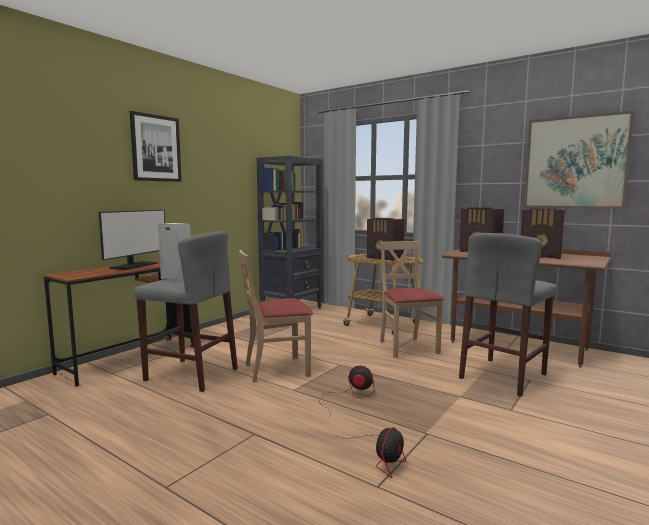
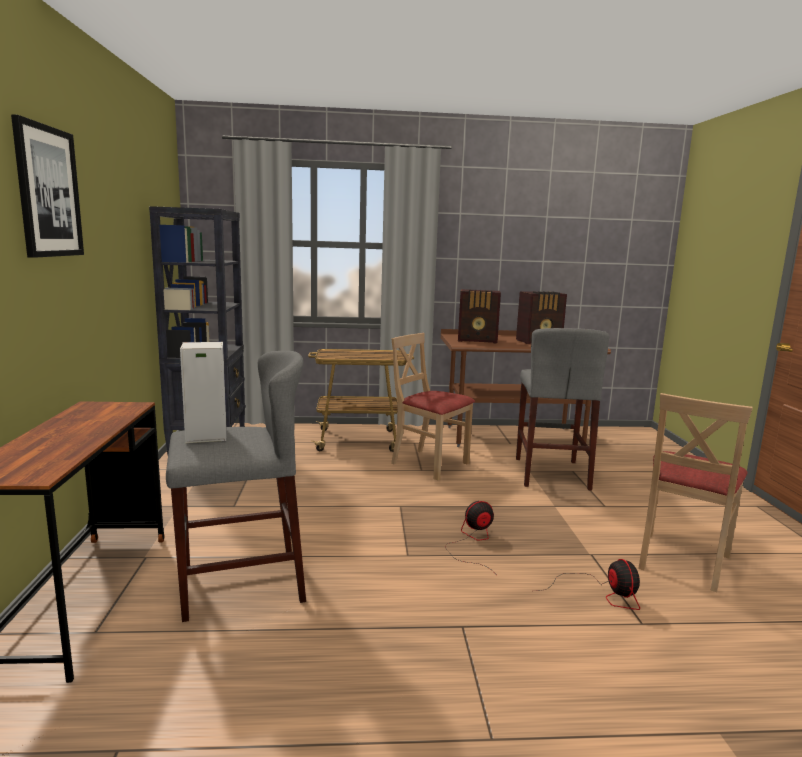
camera: 40 degrees left, 5 degrees up
monitor [98,210,165,270] -> none
beige chair [239,249,313,382] -> beige chair moved to [638,393,753,592]
radio [367,218,404,261] -> none
picture [523,111,634,208] -> none

